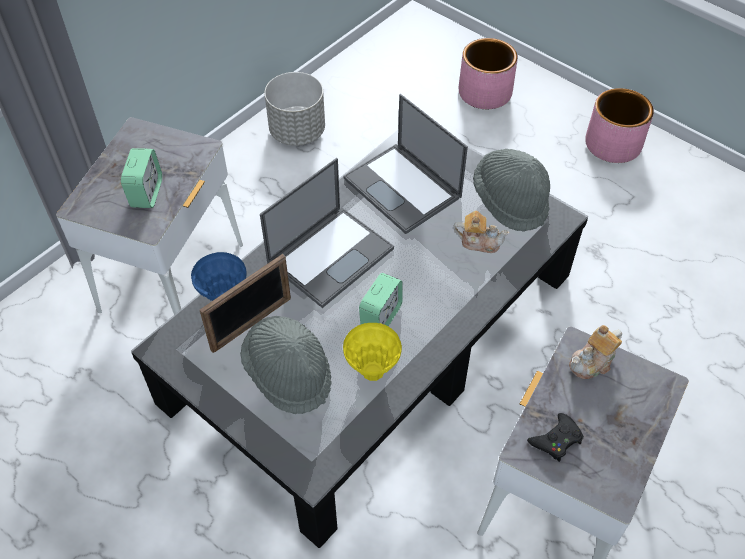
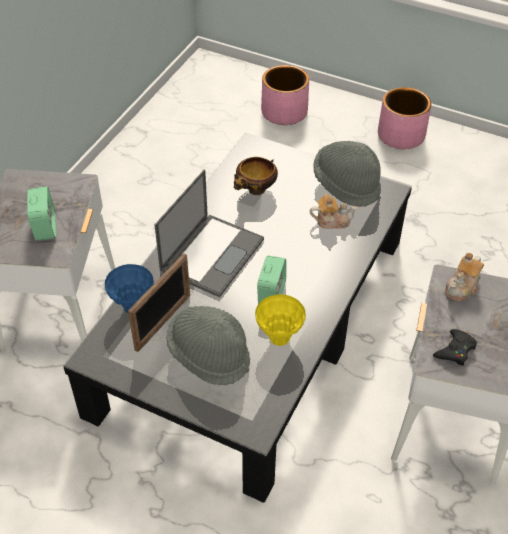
camera: 15 degrees left, 5 degrees down
grey planter [264,72,325,146] -> none
laptop [344,94,468,234] -> bowl [234,157,278,195]

